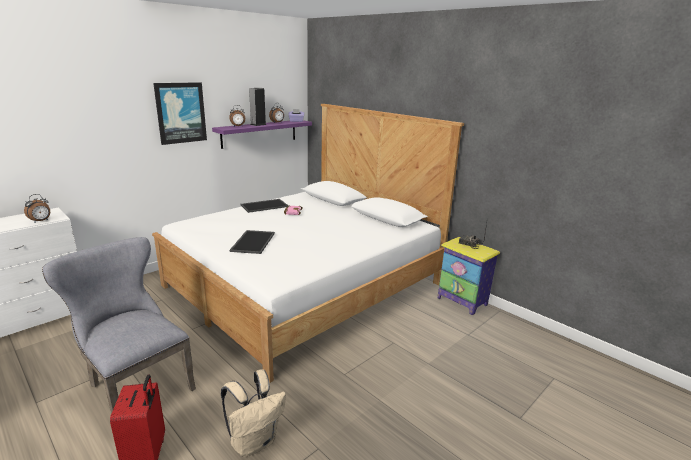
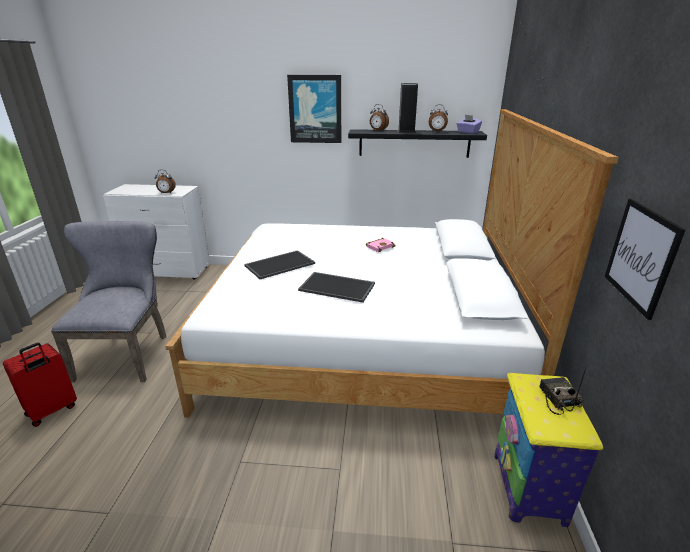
camera: 50 degrees right, 5 degrees up
purple shelf [212,120,312,149] -> black shelf [348,129,487,158]
beige backpack [221,369,286,457] -> none
tray [241,199,289,213] -> tray moved to [298,272,375,303]
none -> picture [605,199,685,320]

